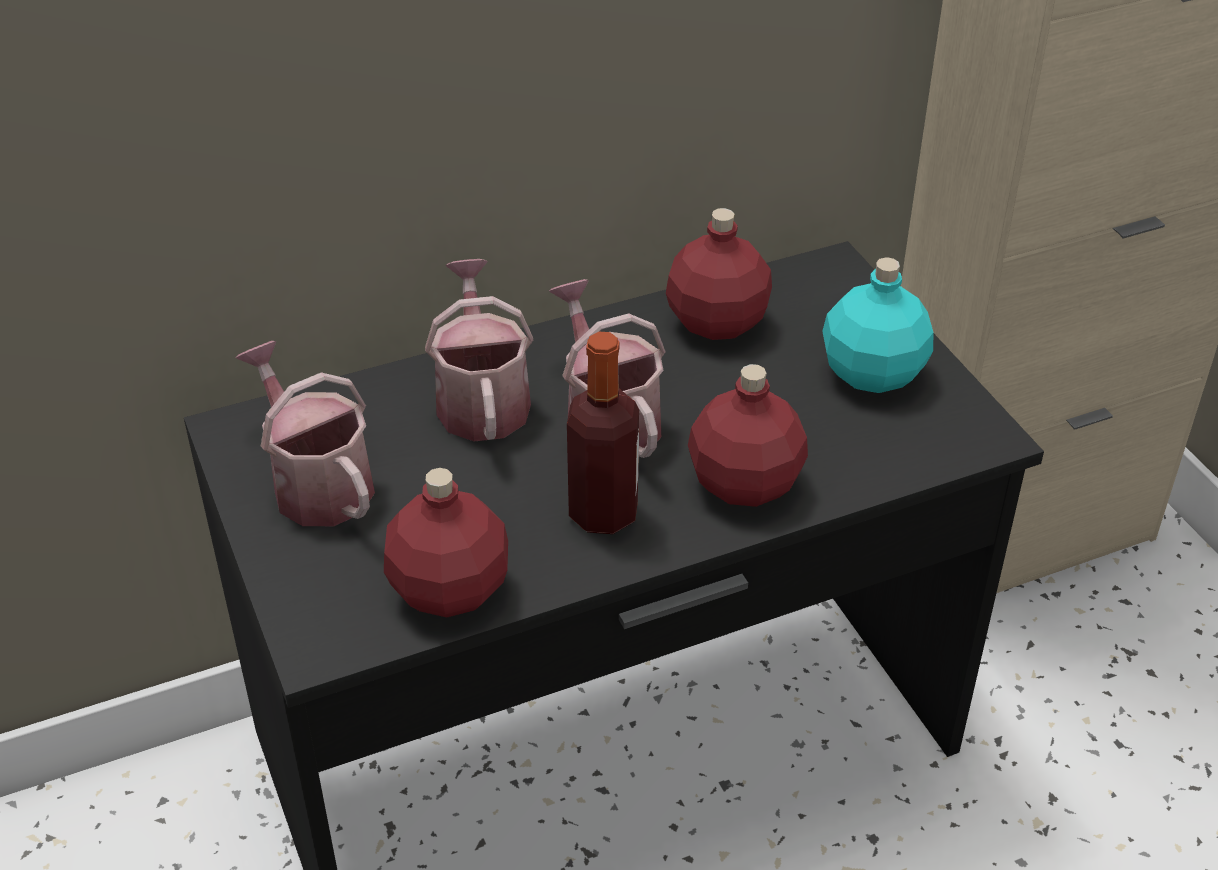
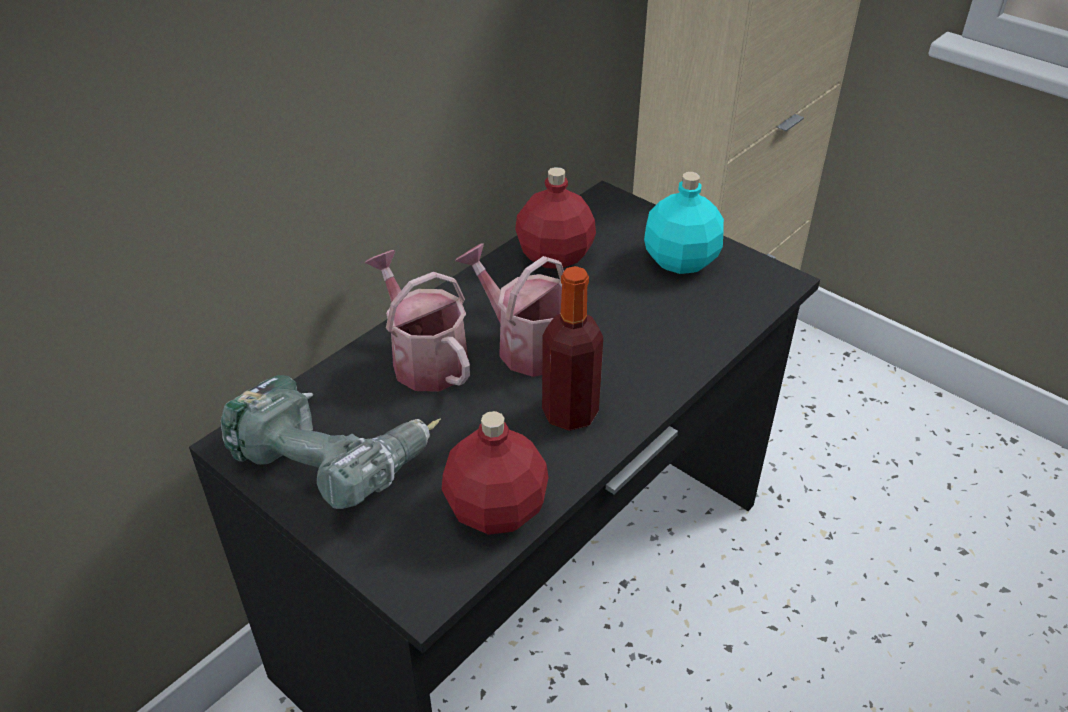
camera: 25 degrees left, 0 degrees up
watering can [235,341,375,526] -> power drill [221,375,441,509]
red bottle [688,364,808,507] -> none

